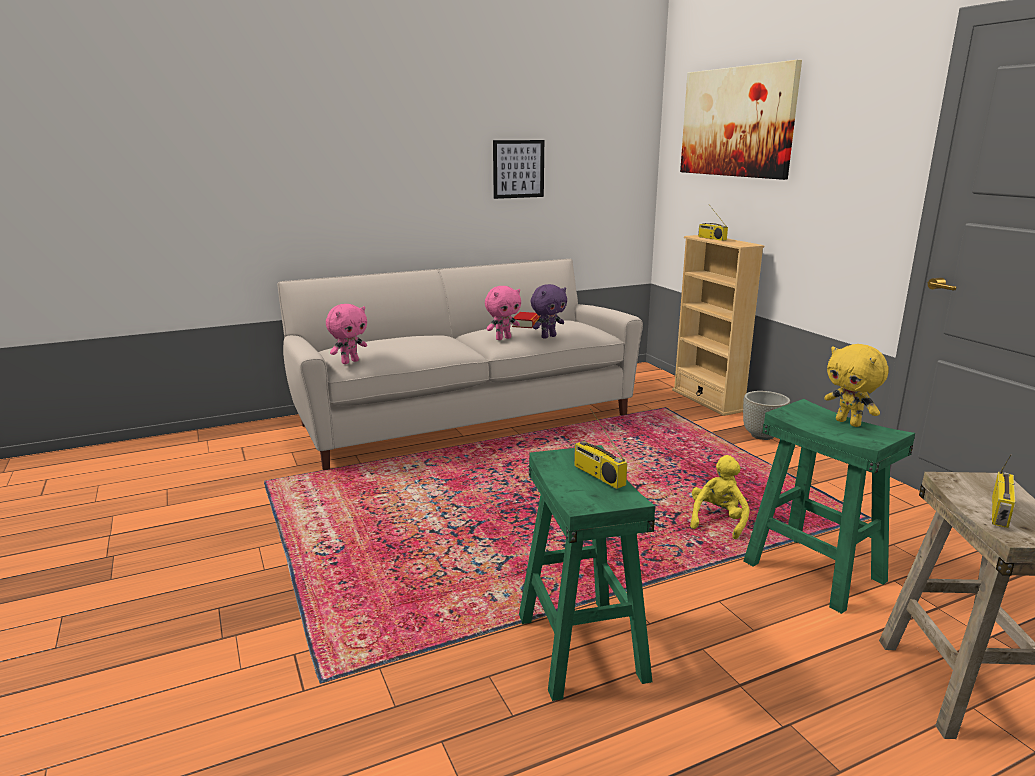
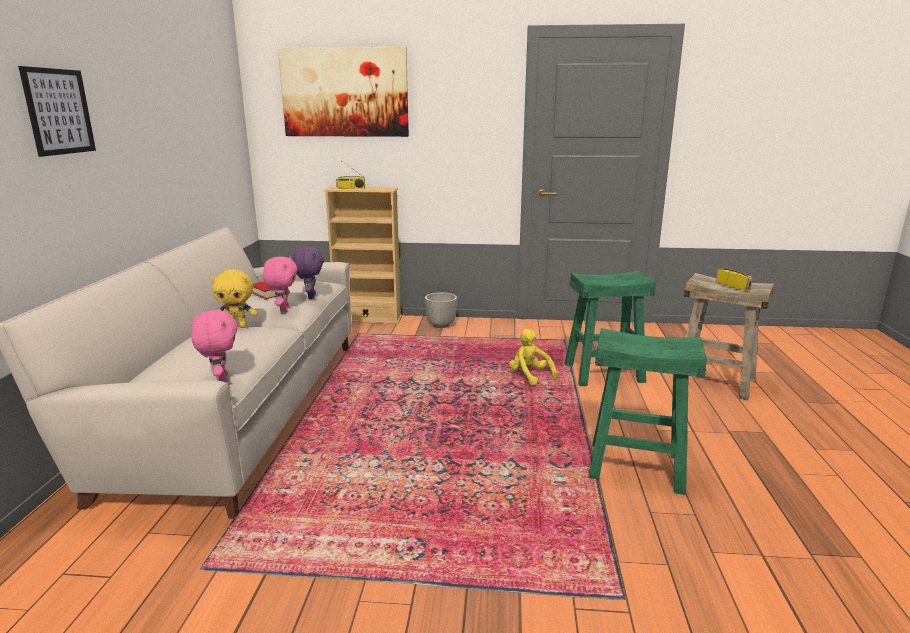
camera: 60 degrees left, 0 degrees up
picture [493,140,544,199] -> picture moved to [18,66,96,157]
radio [574,409,627,489] -> none
yellow plush toy [824,344,889,427] -> yellow plush toy moved to [211,269,258,328]

